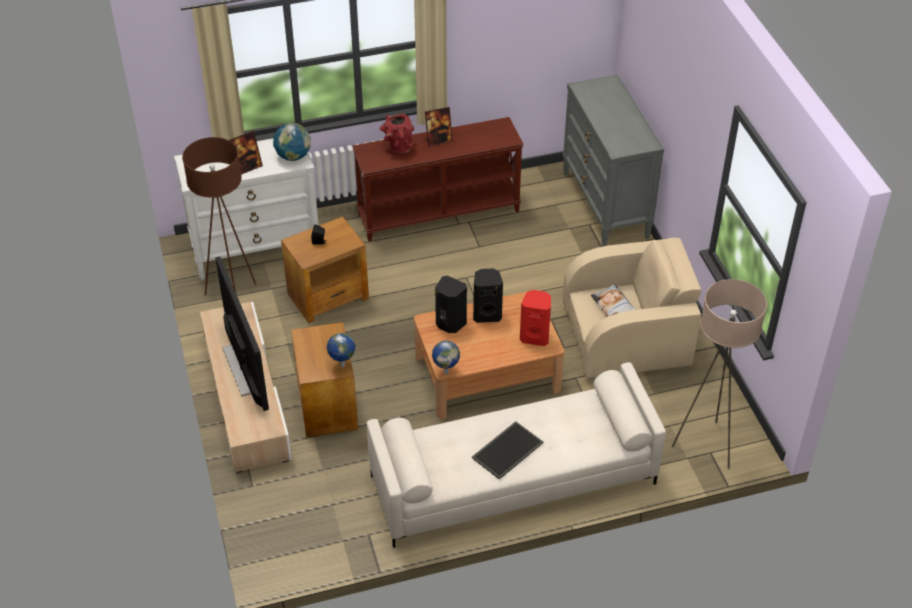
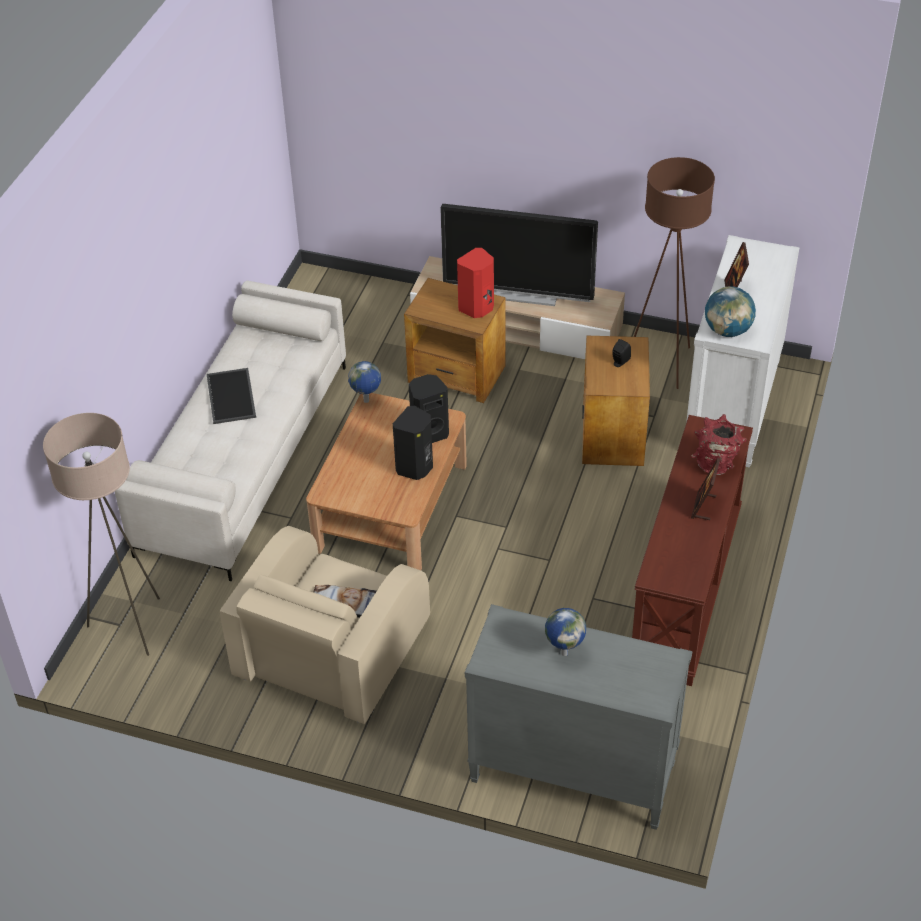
camera: 125 degrees right, 0 degrees up
globe [327,333,355,368] -> globe moved to [545,608,586,656]
red speaker [520,290,551,346] -> red speaker moved to [457,248,494,318]

